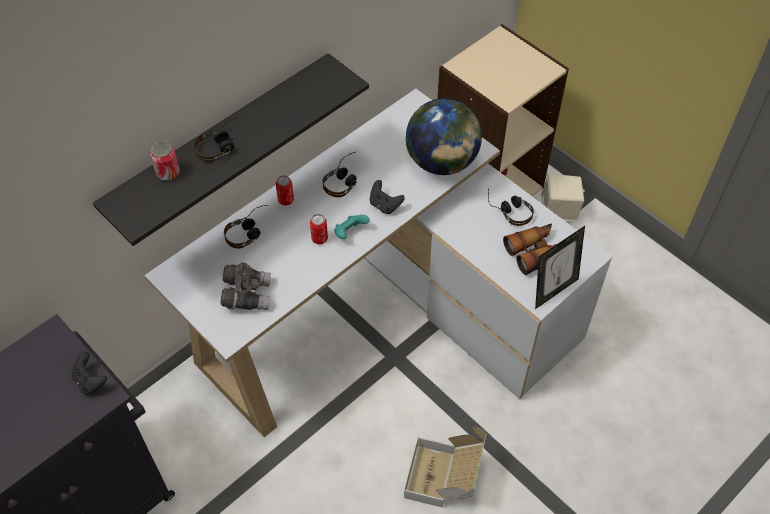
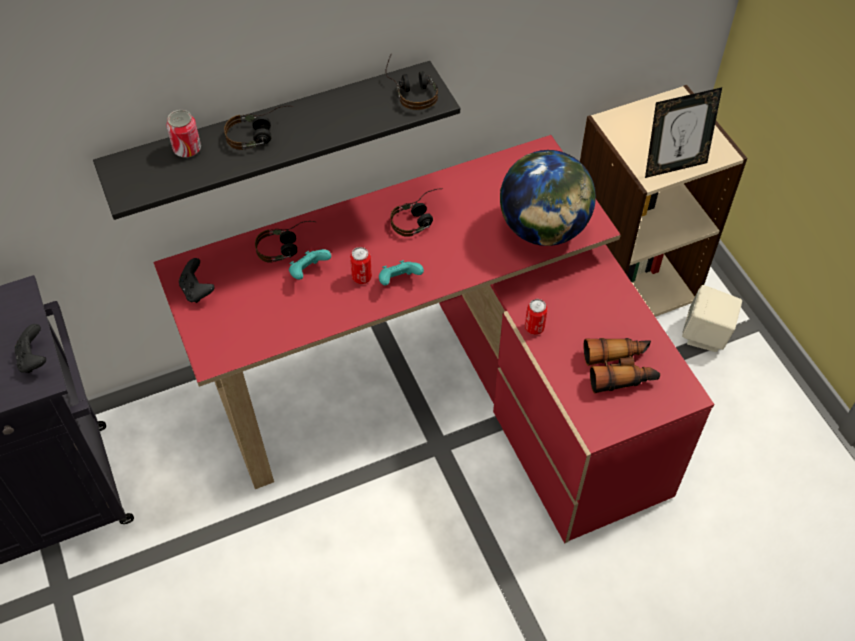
camera: 20 degrees right, 0 degrees up
white desk [144,89,612,437] -> red desk [153,135,714,543]
grey binoculars [221,262,271,310] -> none
can [276,175,294,205] -> can moved to [525,299,548,335]
black game controller [370,180,405,214] -> black game controller moved to [179,258,215,303]
cardboard box [404,426,487,507] -> none
headphones [488,188,534,226] -> headphones moved to [385,53,438,110]
picture frame [535,226,585,309] -> picture frame moved to [645,87,722,178]
none -> turquoise game controller [289,249,331,280]

